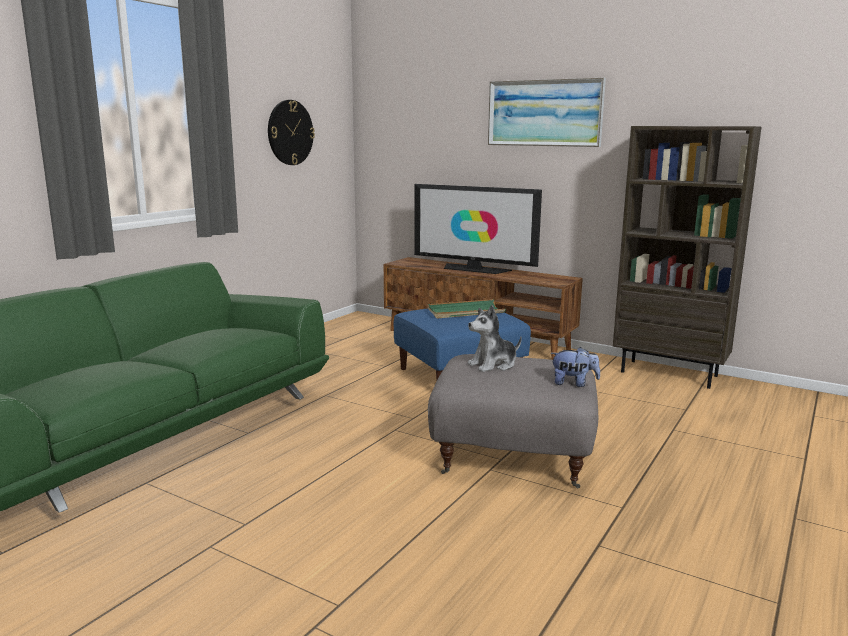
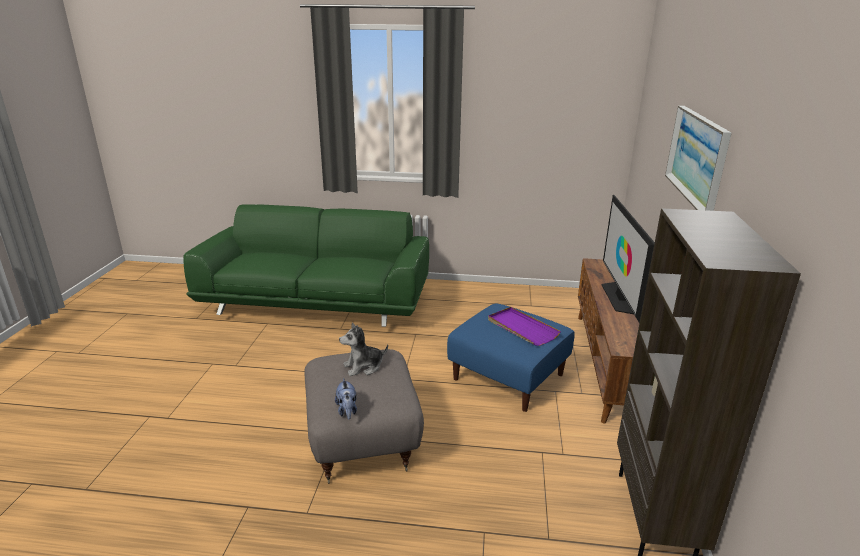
camera: 65 degrees right, 10 degrees up
wall clock [268,100,315,165] -> none
green tray [427,299,506,319] -> purple tray [488,307,561,346]
plush toy [468,305,522,372] -> plush toy turned 60 degrees counterclockwise [339,322,388,376]

